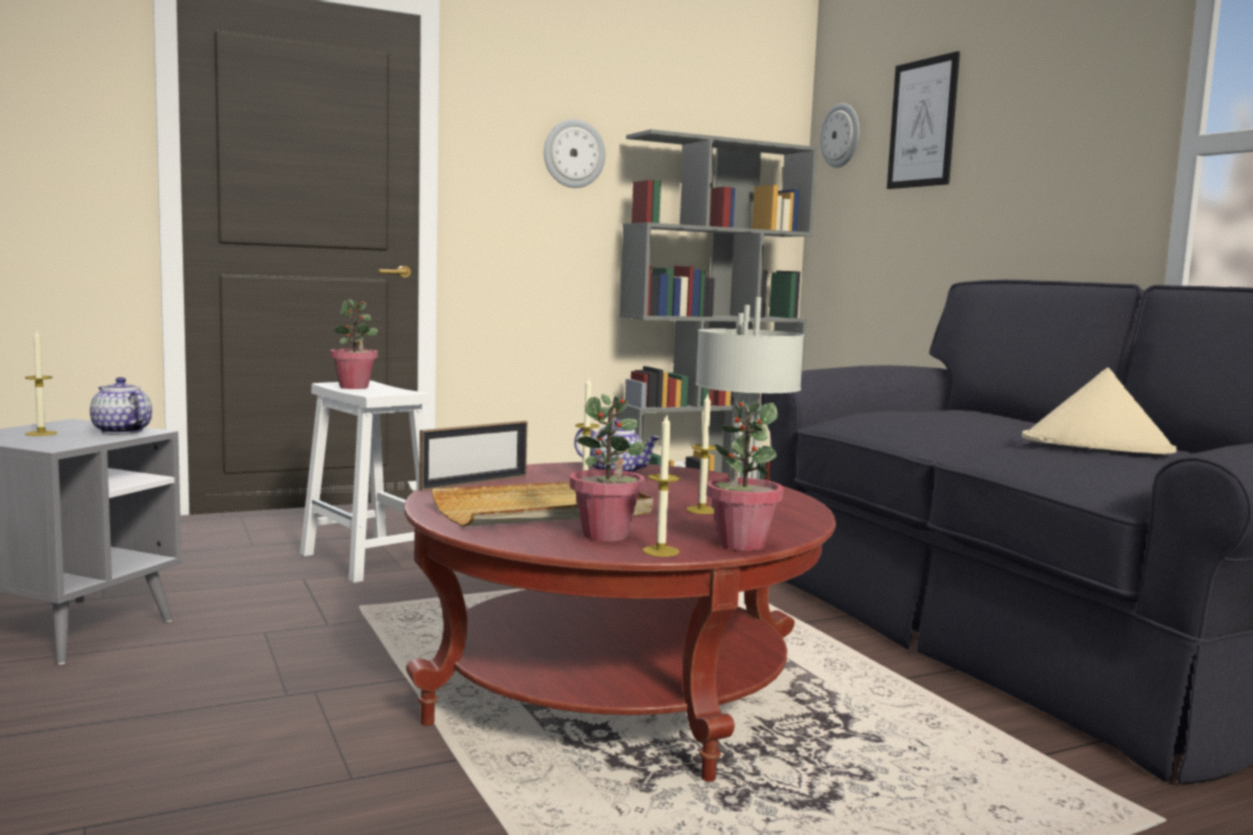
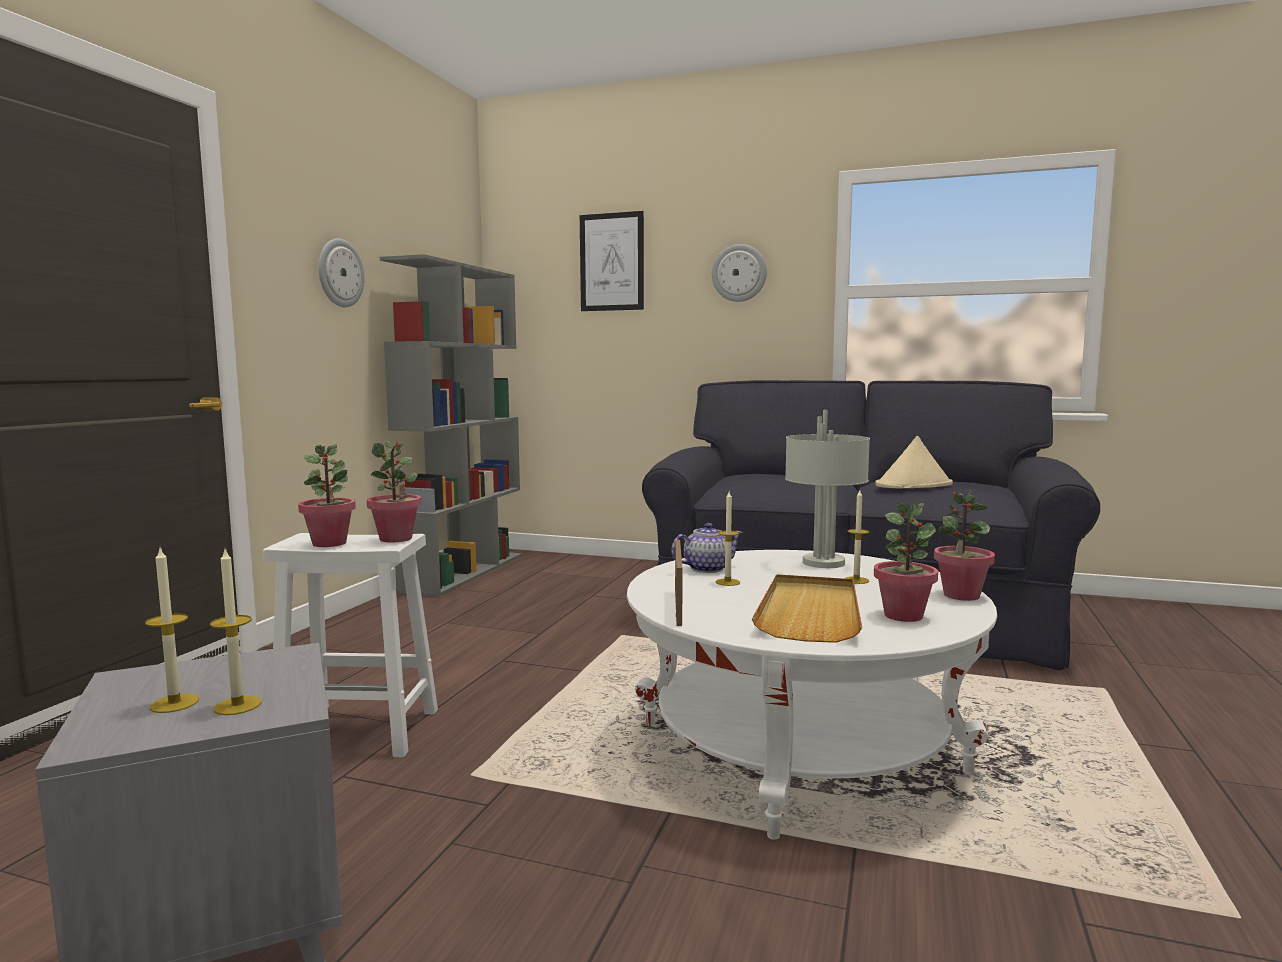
camera: 45 degrees left, 0 degrees up
teapot [90,377,152,434] -> none
red coffee table [404,462,836,782] -> white coffee table [627,550,997,840]
candle [642,415,680,557] -> candle moved to [210,550,262,715]
wall clock [820,103,860,168] -> wall clock moved to [712,244,767,302]
none -> potted plant [367,441,421,543]

